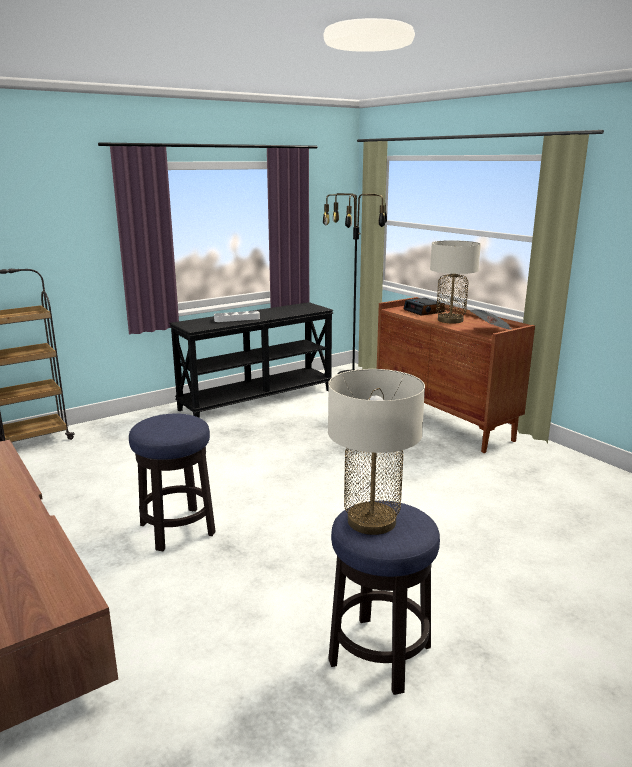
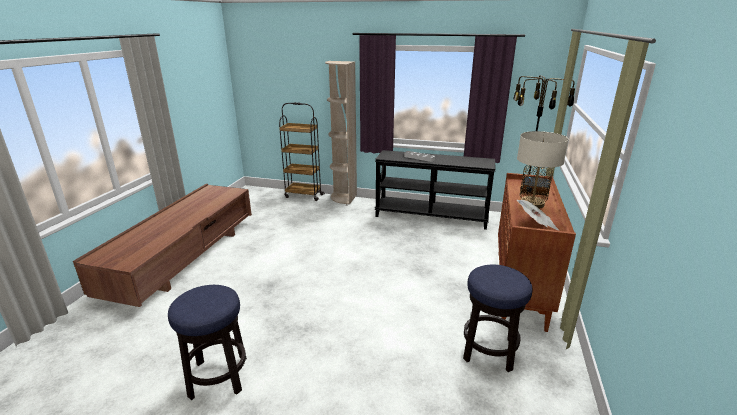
camera: 50 degrees right, 5 degrees up
stool [129,414,216,551] -> stool moved to [463,265,533,372]
table lamp [328,369,425,535] -> none
none -> beige bookcase [325,61,357,206]

